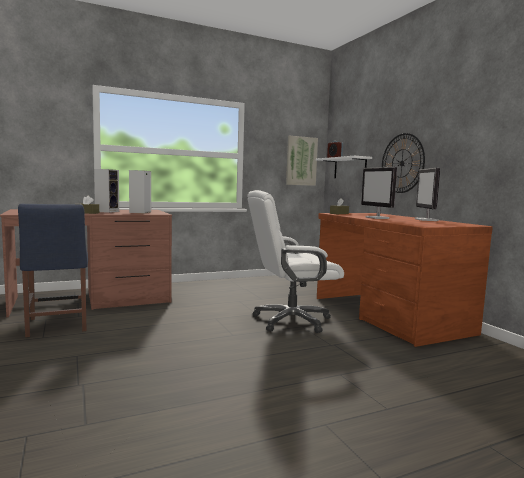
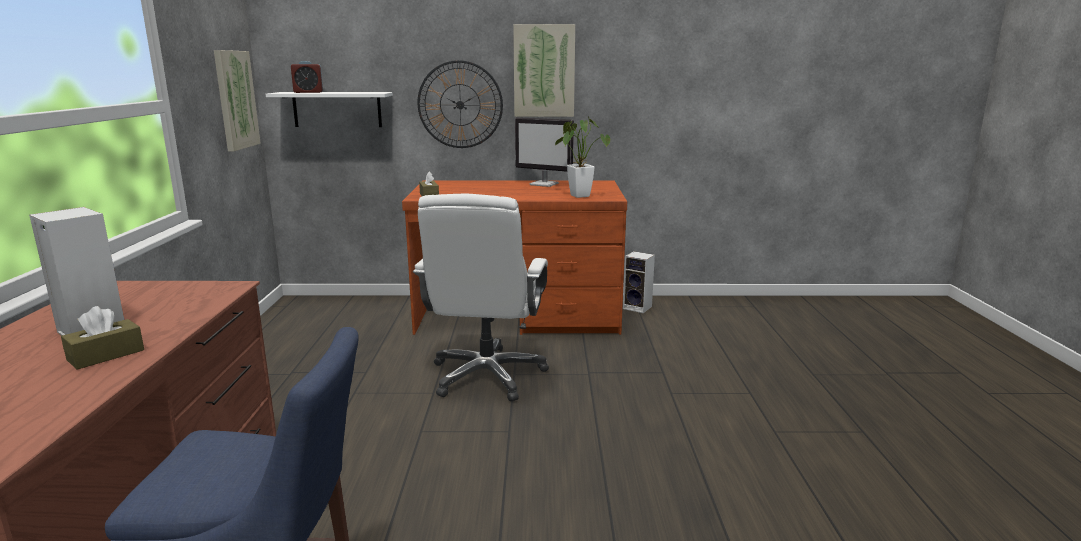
camera: 65 degrees left, 10 degrees up
speaker [129,170,151,213] -> speaker moved to [623,251,655,313]
monitor [361,167,397,219] -> none
none -> picture [513,24,575,117]
none -> potted plant [555,116,610,198]

